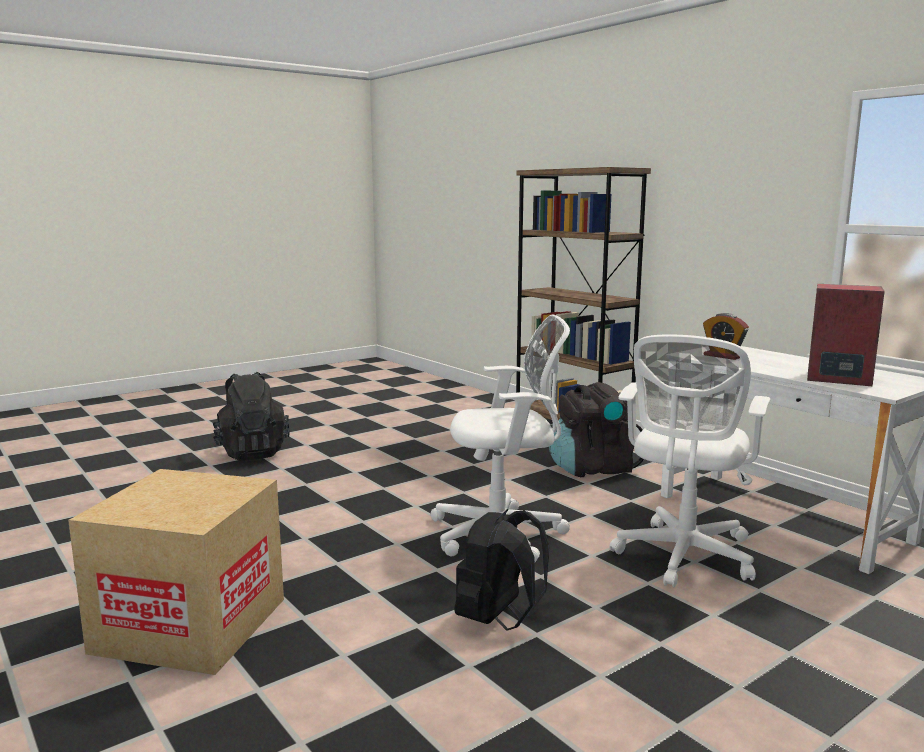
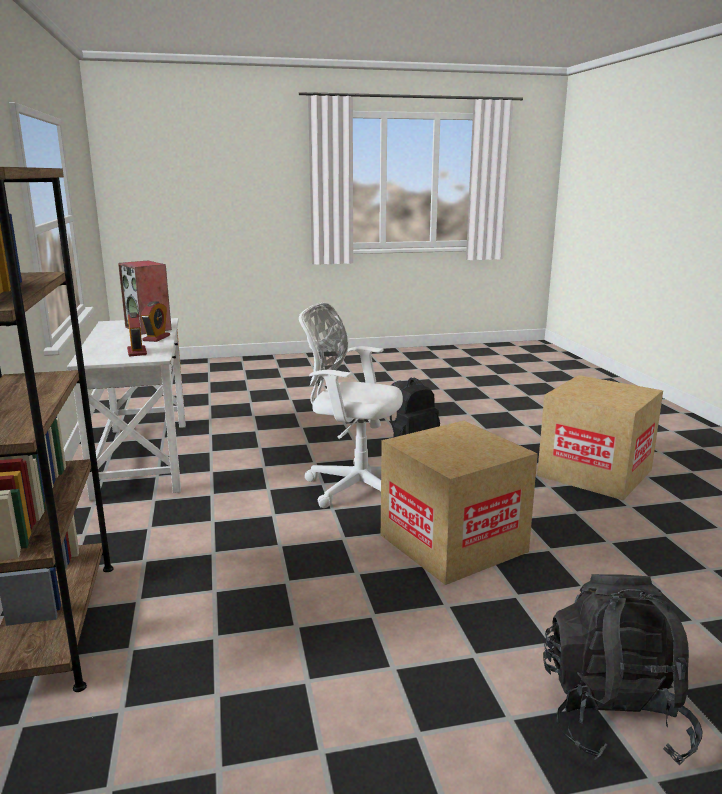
camera: 155 degrees left, 5 degrees up
black backpack [549,382,644,477] -> none
white office chair [609,334,770,588] -> none
none -> alarm clock [141,301,170,342]
none -> cardboard box [381,420,538,585]

